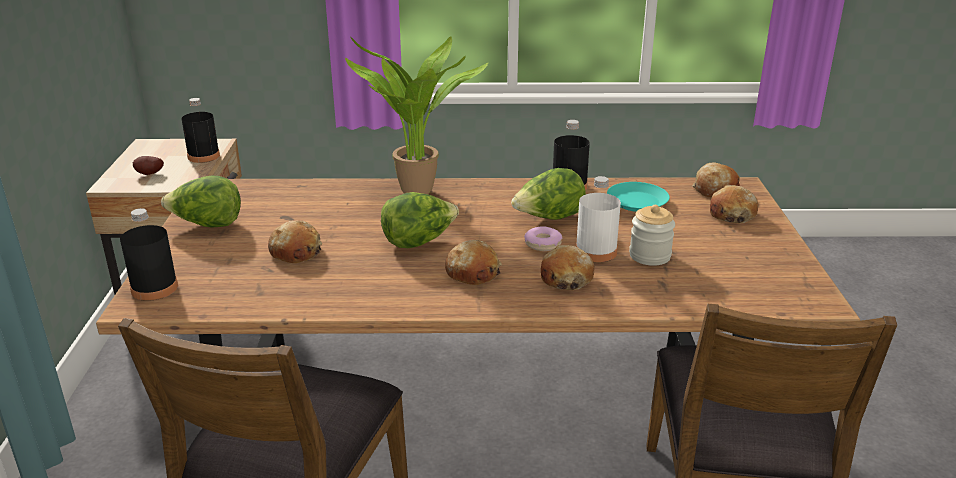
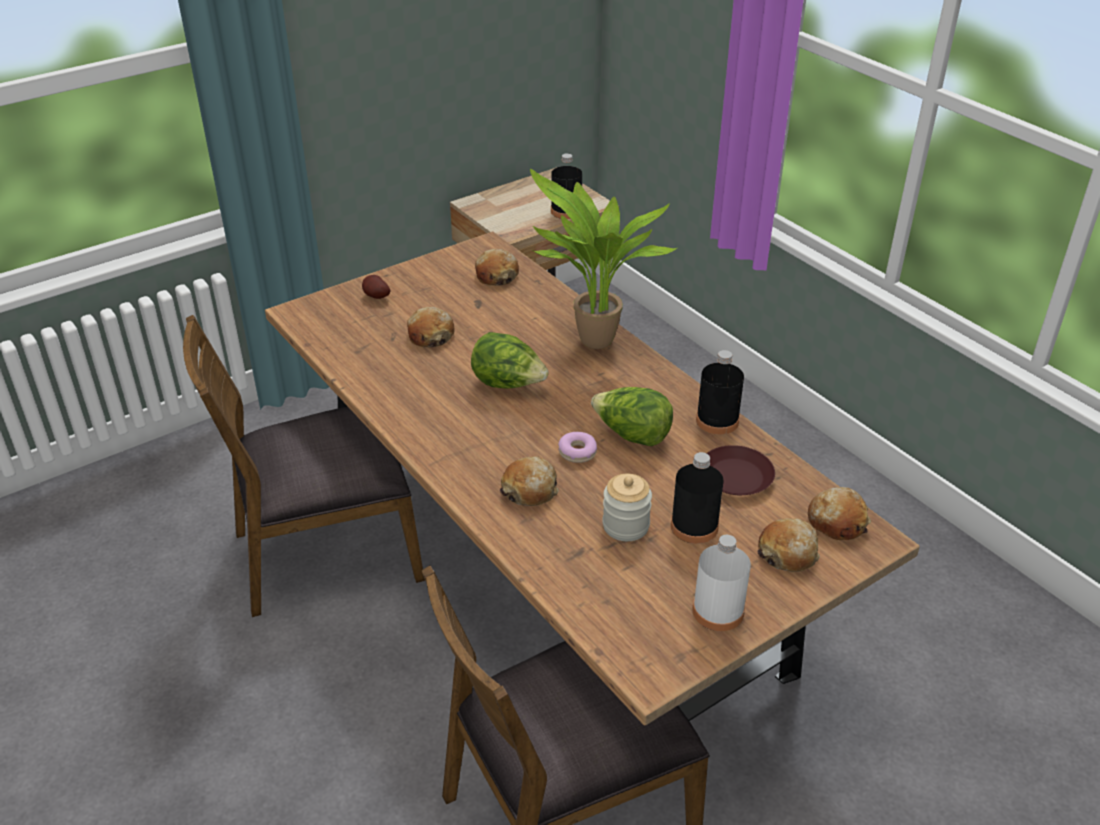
camera: 55 degrees right, 10 degrees up
black bottle [120,208,178,301] -> black bottle moved to [671,452,724,544]
potato [133,156,164,175] -> potato moved to [362,275,391,299]
lettuce [161,176,241,228] -> none
bread [445,240,502,285] -> bread moved to [475,249,519,286]
white bottle [576,176,621,262] -> white bottle moved to [692,535,751,631]
turquoise plate [607,182,670,212] -> brown plate [707,445,775,495]

